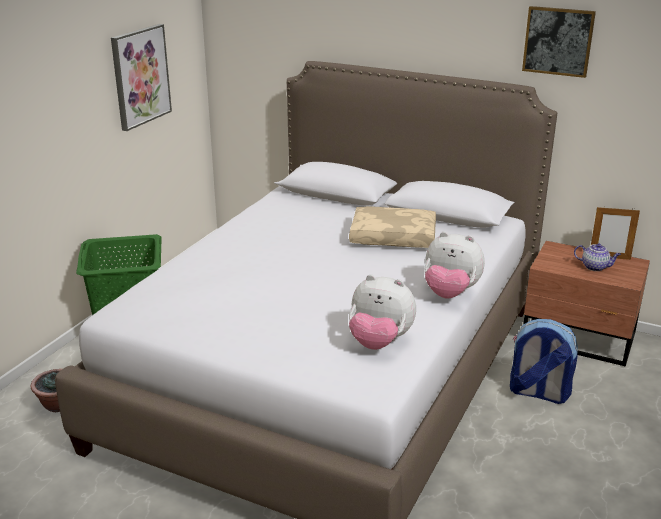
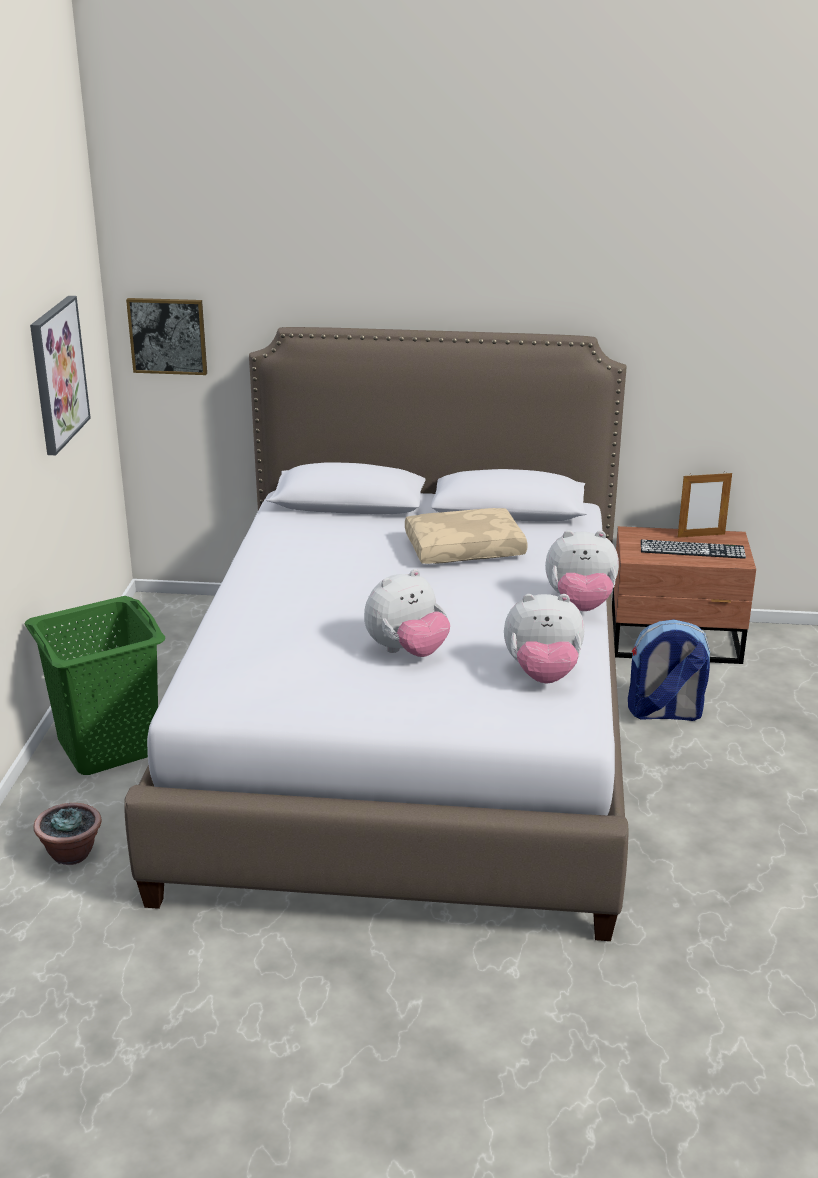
camera: 20 degrees left, 0 degrees up
picture [522,6,596,78] -> picture moved to [126,298,207,375]
teapot [574,243,621,271] -> keyboard [641,540,746,559]
none -> plush toy [364,569,450,657]

